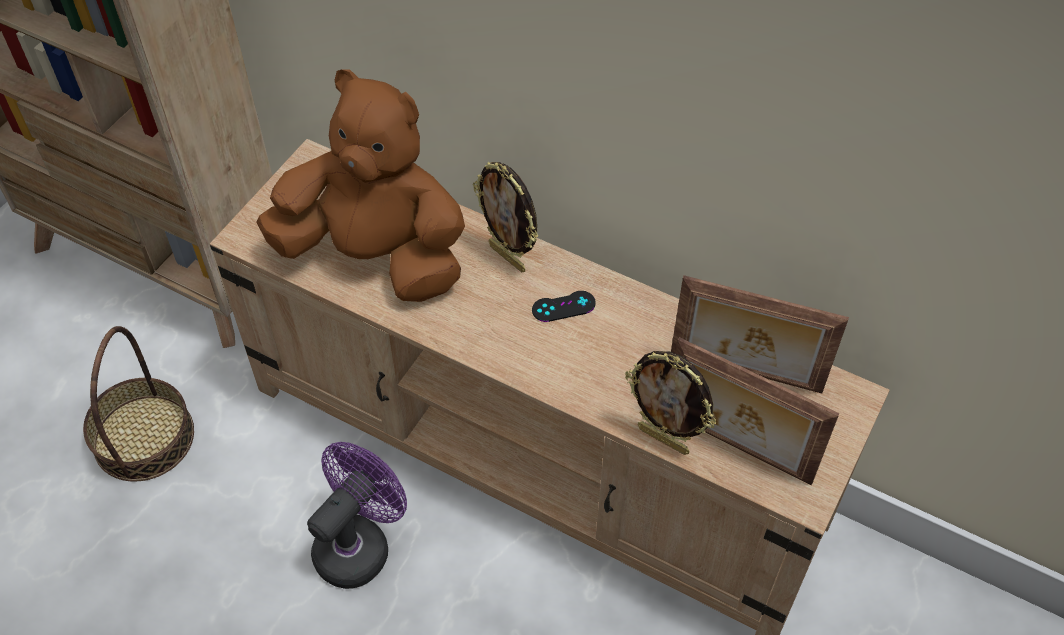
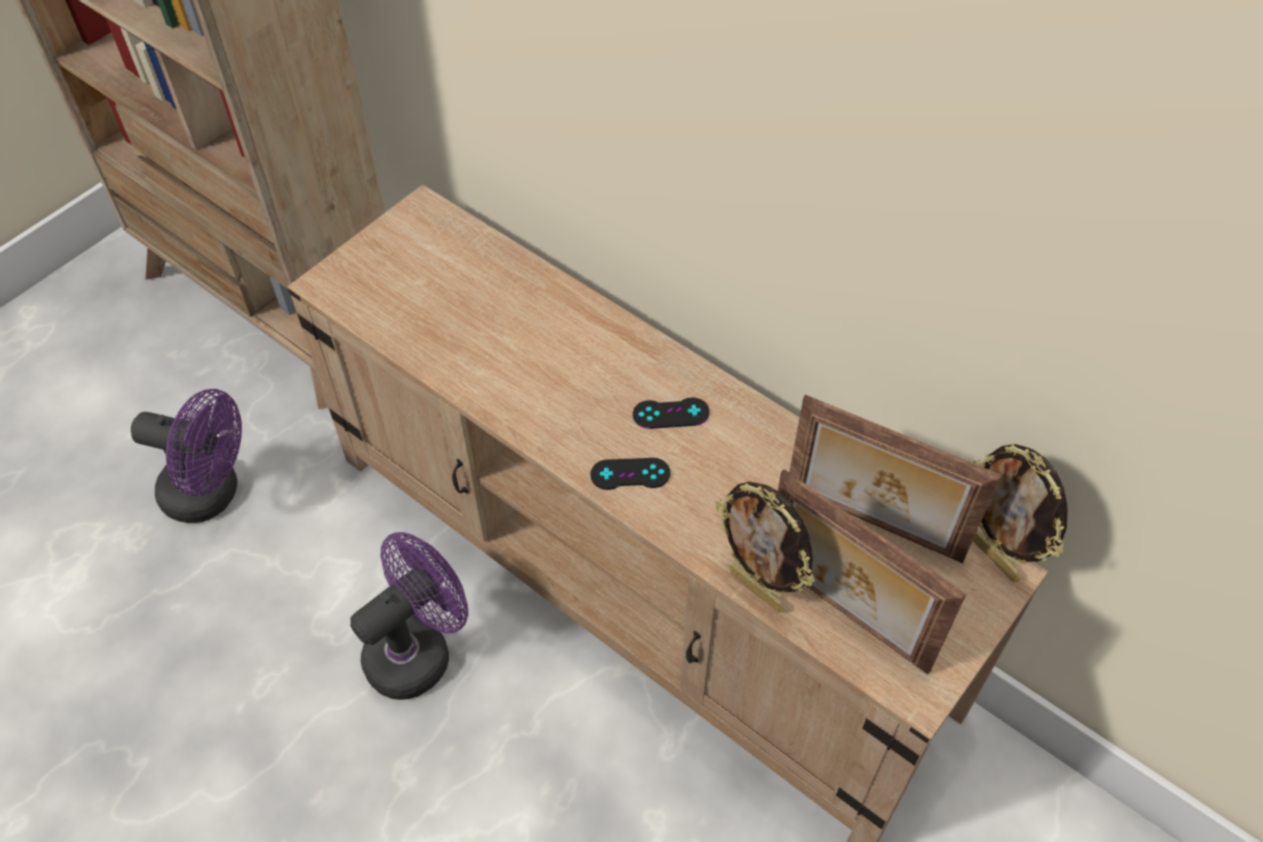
camera: 10 degrees right, 0 degrees up
basket [83,326,194,482] -> purple fan [131,389,242,523]
brown plush toy [256,69,465,302] -> none
picture frame [473,162,538,273] -> picture frame moved to [972,444,1068,582]
none -> black game controller [590,458,670,490]

